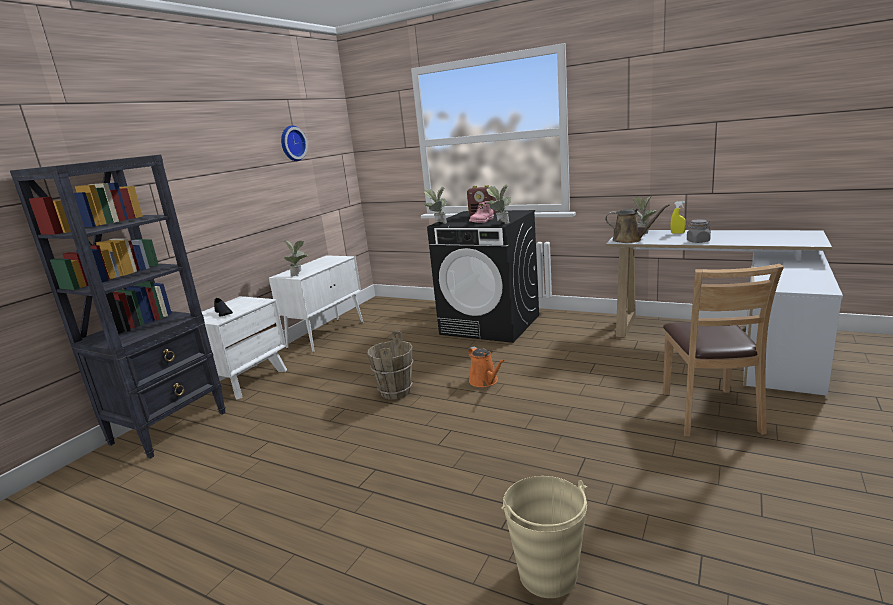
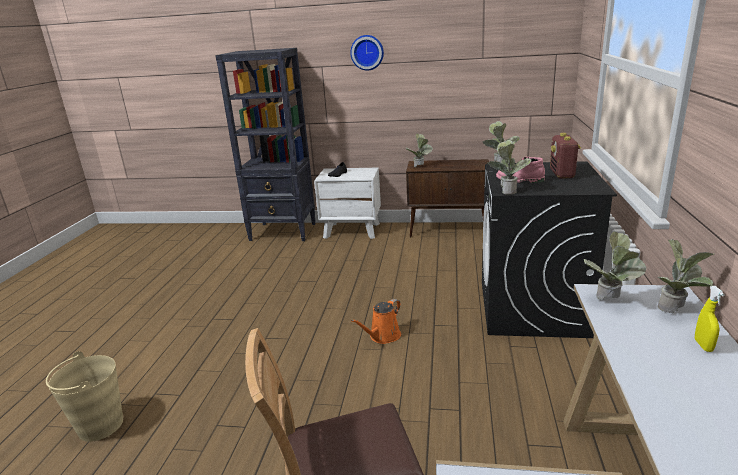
camera: 70 degrees right, 5 degrees up
white cabinet [269,255,363,352] -> brown cabinet [406,159,489,237]
wall clock [281,125,308,161] -> wall clock moved to [350,35,384,71]
brown bucket [367,331,414,400] -> none
brown watering can [605,204,670,243] -> potted plant [584,231,646,300]
grey jar [686,219,711,243] -> none

